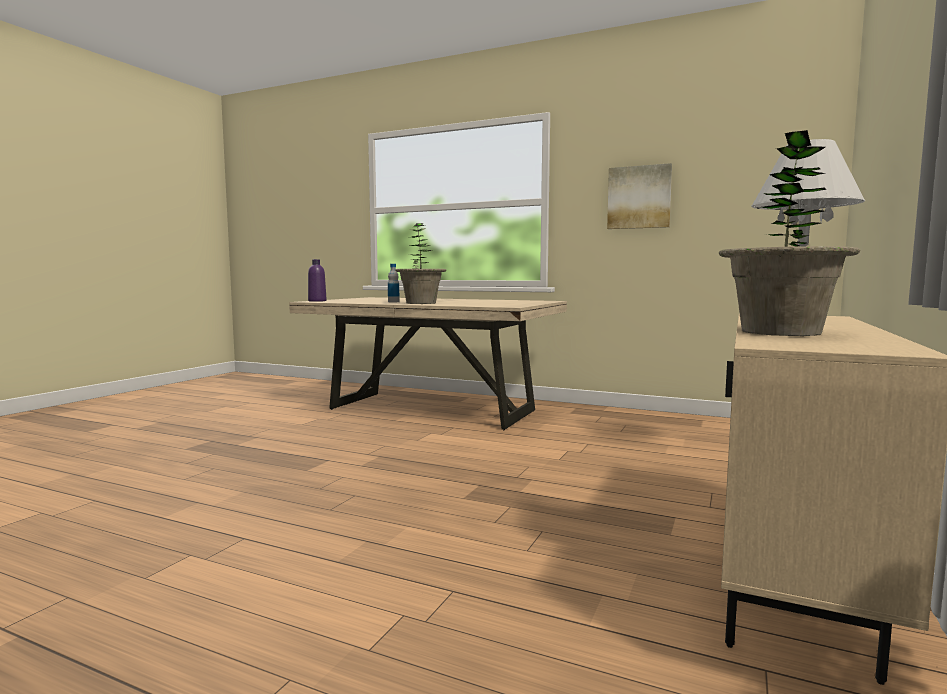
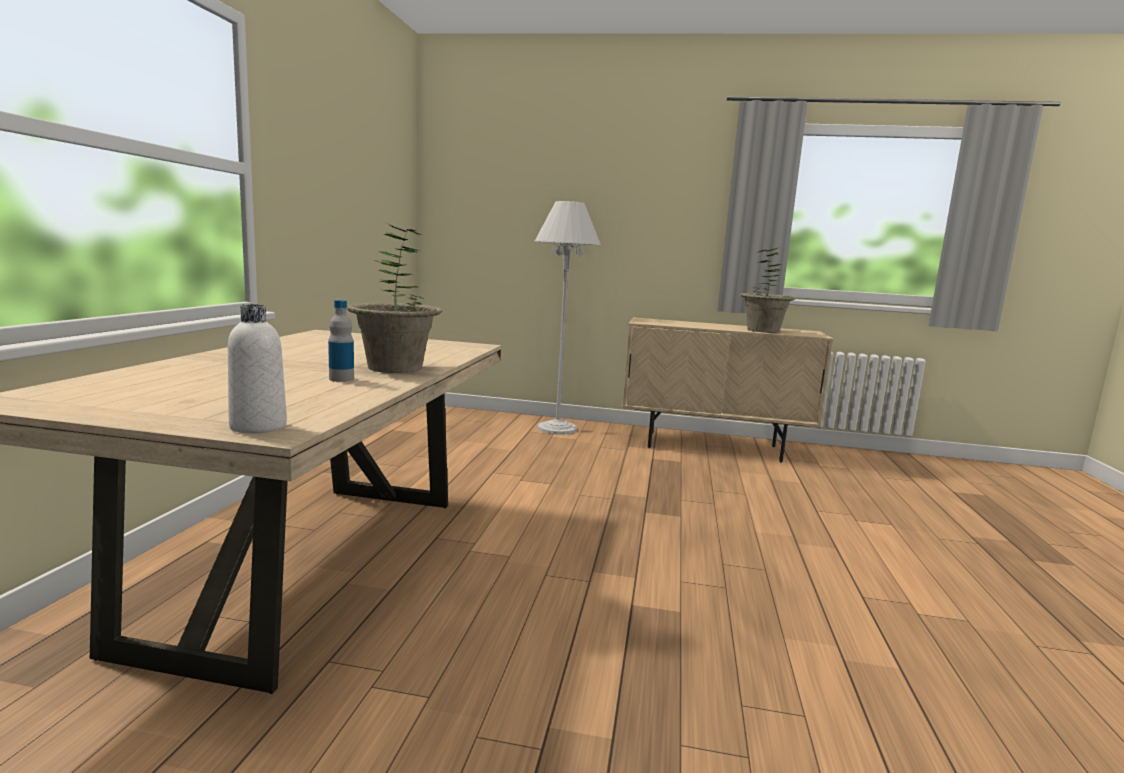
camera: 105 degrees left, 5 degrees up
purple bottle [308,259,327,302] -> white bottle [228,304,287,434]
picture [607,163,672,229] -> none

